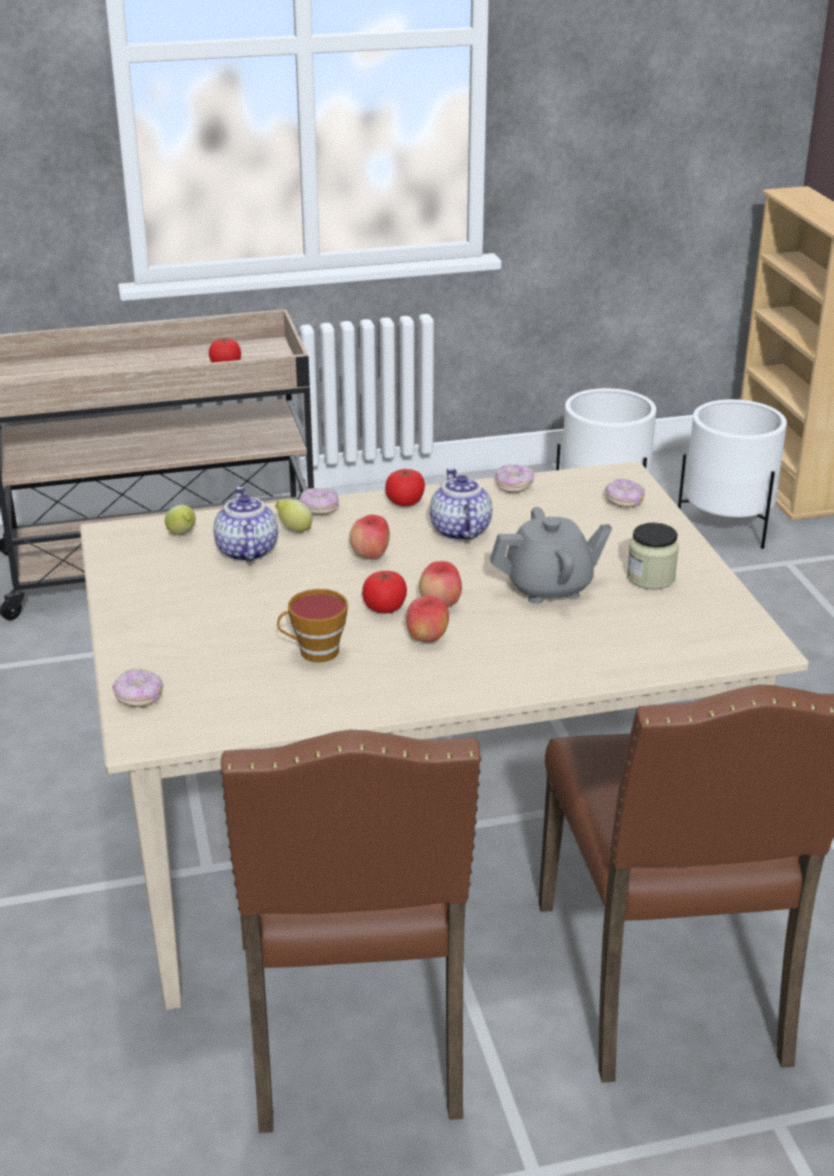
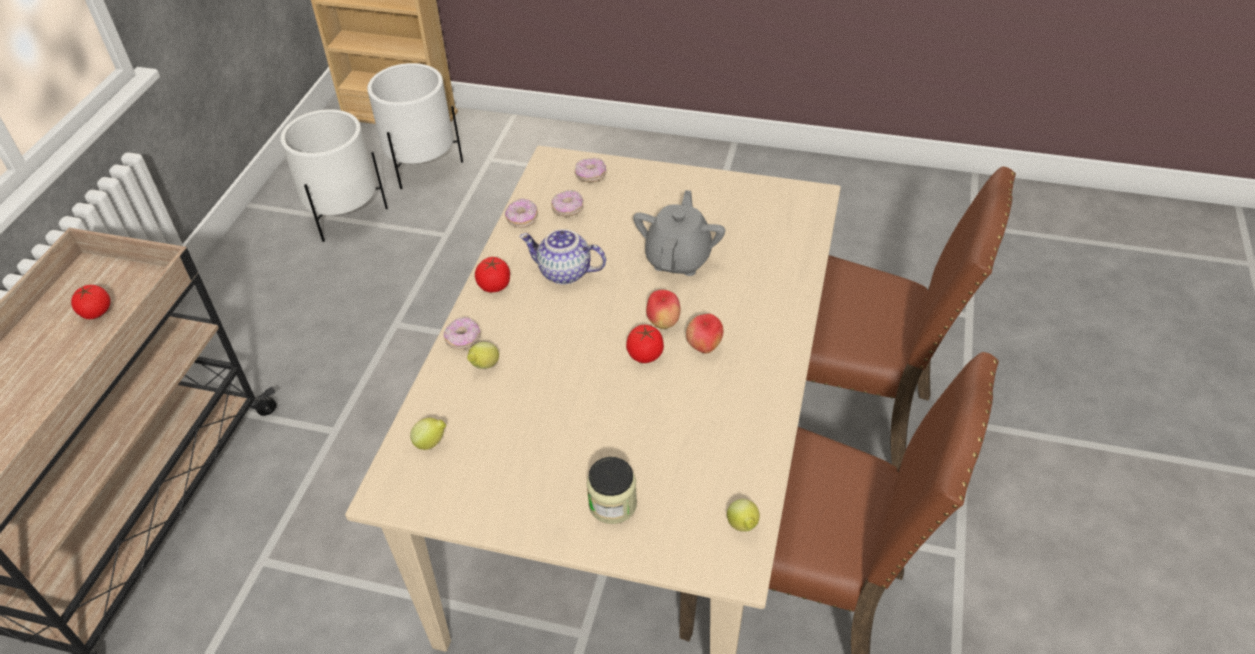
camera: 60 degrees left, 15 degrees up
donut [112,669,163,707] -> donut moved to [551,190,584,216]
teapot [214,487,278,562] -> none
cup [277,589,348,663] -> none
apple [349,514,390,560] -> none
jar [627,523,679,589] -> jar moved to [587,457,637,524]
none -> lemon [727,499,760,532]

